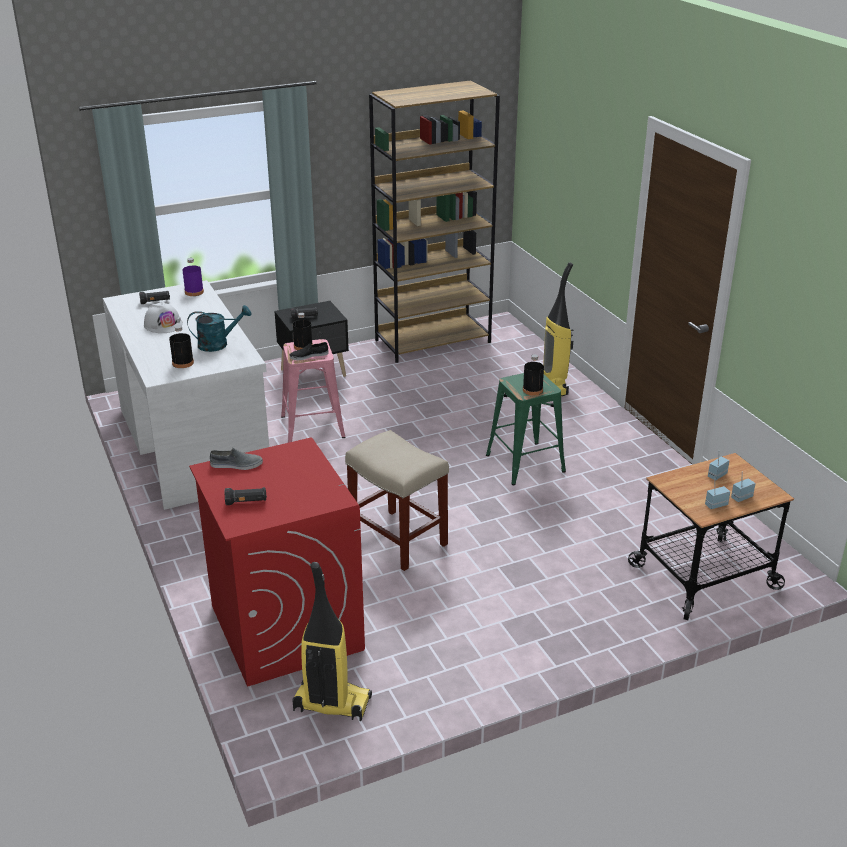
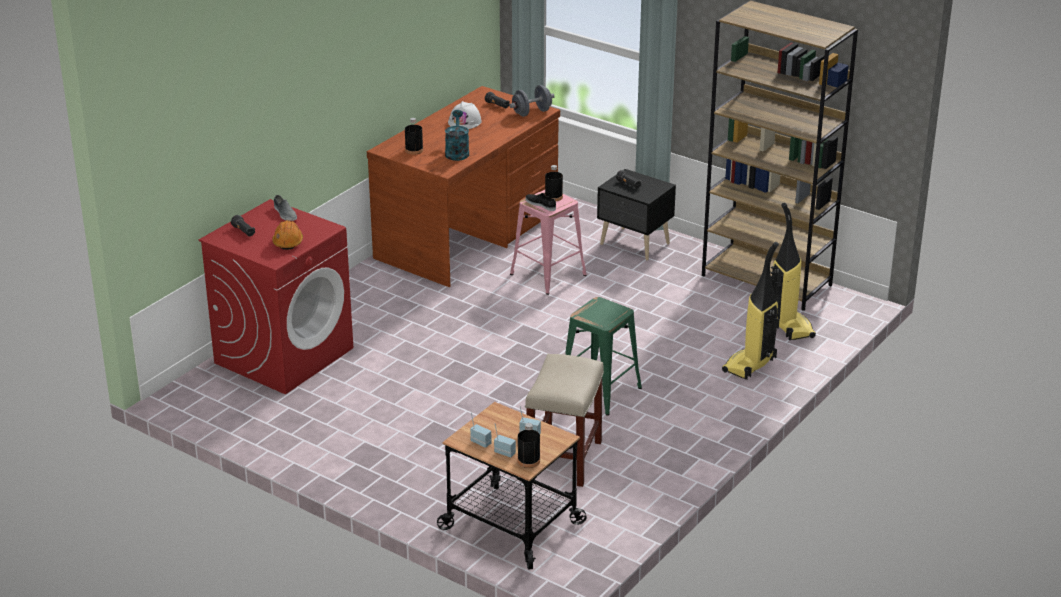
camera: 60 degrees right, 0 degrees up
white desk [103,280,269,510] -> brown desk [367,86,560,287]
purple bottle [182,258,204,296] -> grey dumbbell [509,85,555,117]
turquoise watering can [187,305,251,352] -> turquoise watering can turned 135 degrees counterclockwise [445,110,469,161]
vacuum cleaner [293,562,372,721] -> vacuum cleaner moved to [770,203,816,340]
beige stool [345,430,449,571] -> beige stool moved to [525,354,604,487]
black bottle [523,354,544,395] -> black bottle moved to [518,423,540,468]
none -> orange hard hat [272,220,303,250]

